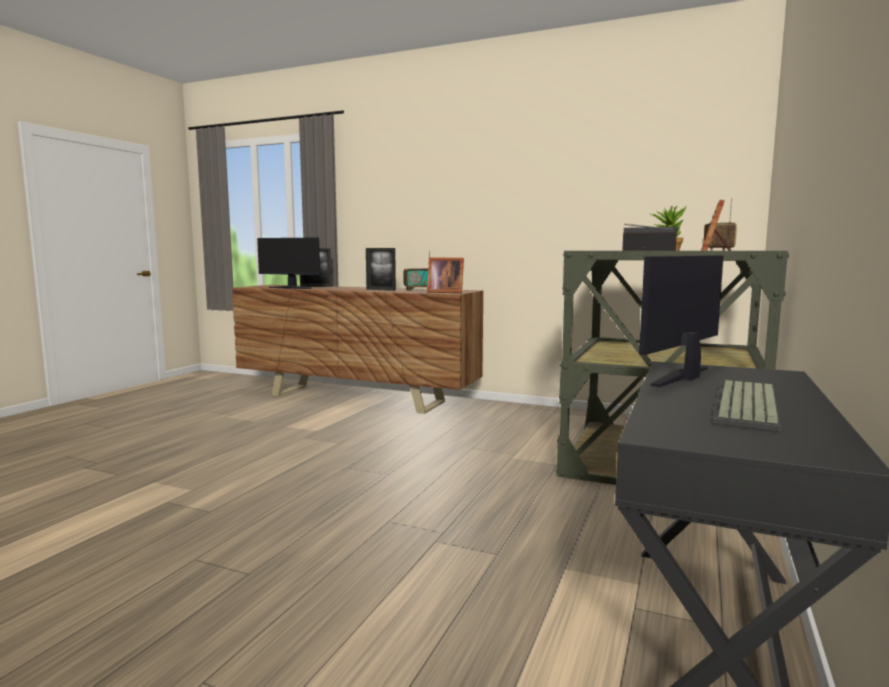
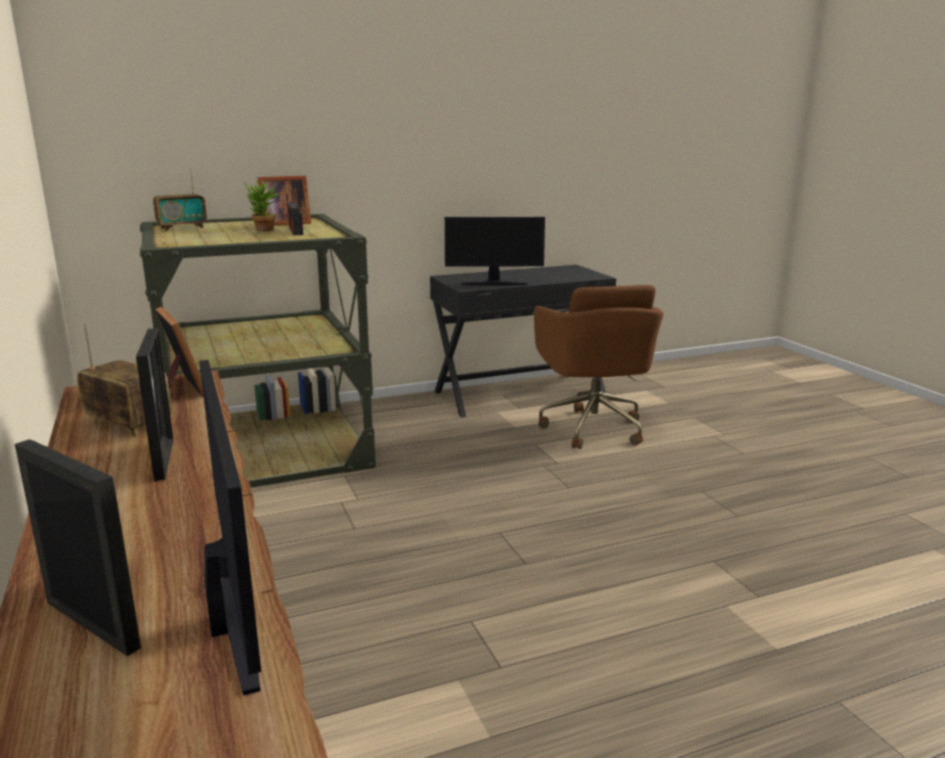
camera: 135 degrees left, 10 degrees up
keyboard [713,380,781,431] -> none
none -> brown office chair [534,285,664,449]

